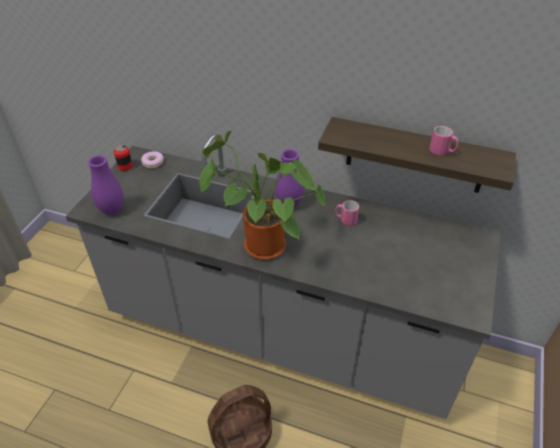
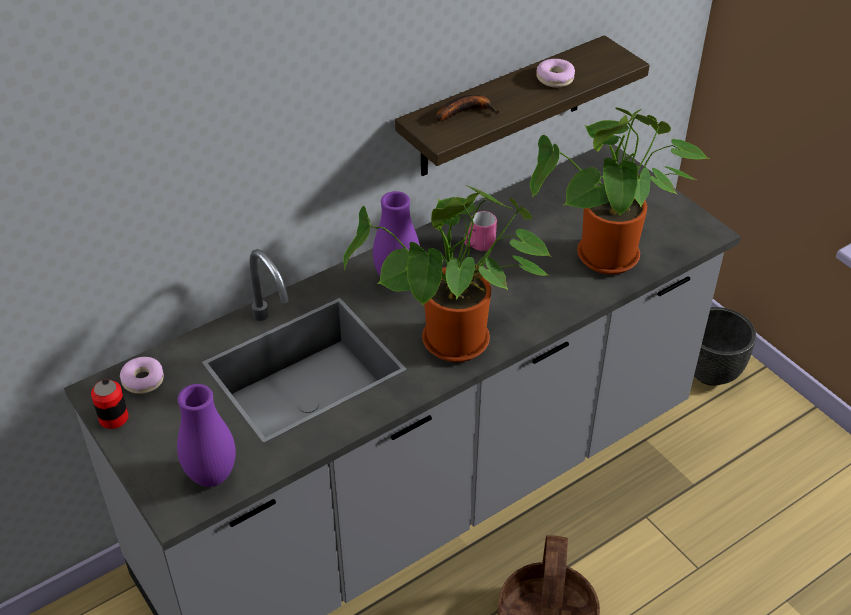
camera: 55 degrees left, 0 degrees up
pink mug [429,126,459,156] -> donut [536,59,575,88]
none -> banana [436,95,499,121]
none -> potted plant [530,107,709,275]
none -> black planter [694,307,756,386]

